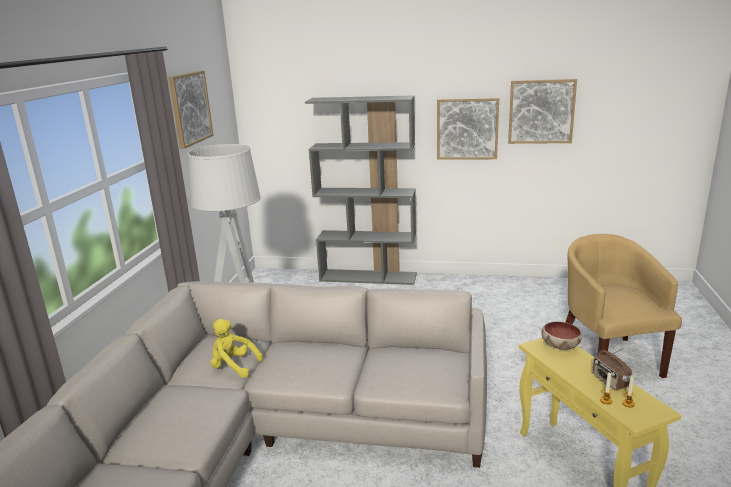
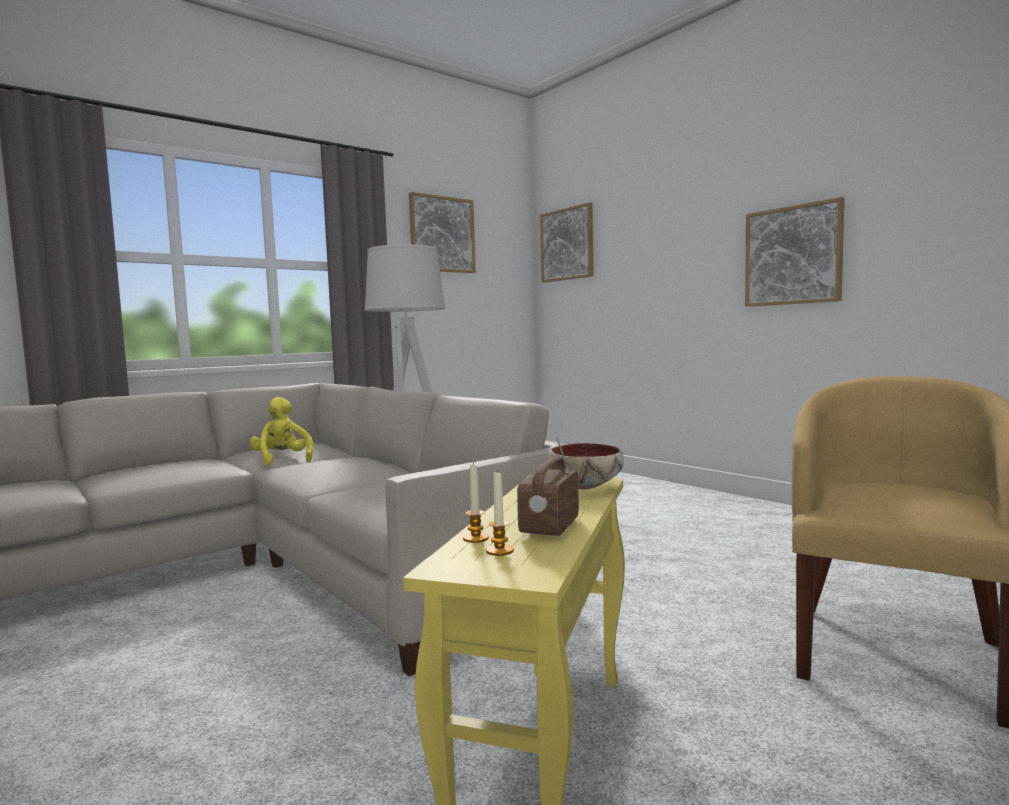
camera: 40 degrees right, 15 degrees down
grey bookcase [305,96,417,285] -> none
picture [508,79,577,144] -> picture moved to [540,202,594,282]

